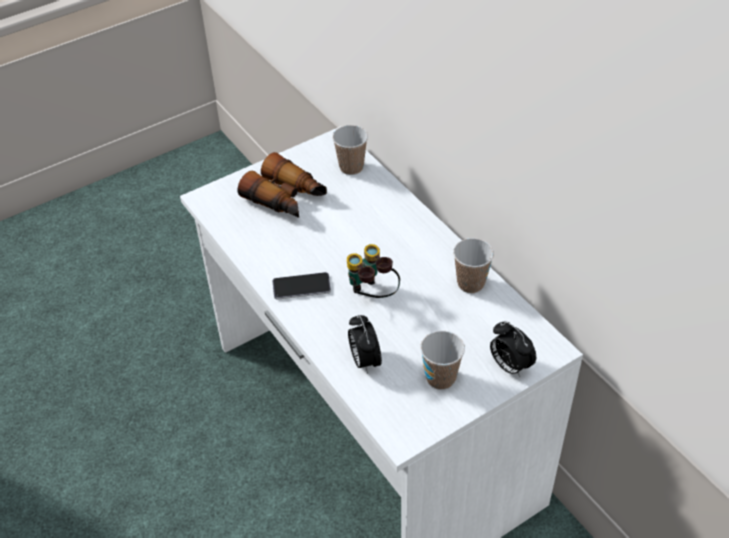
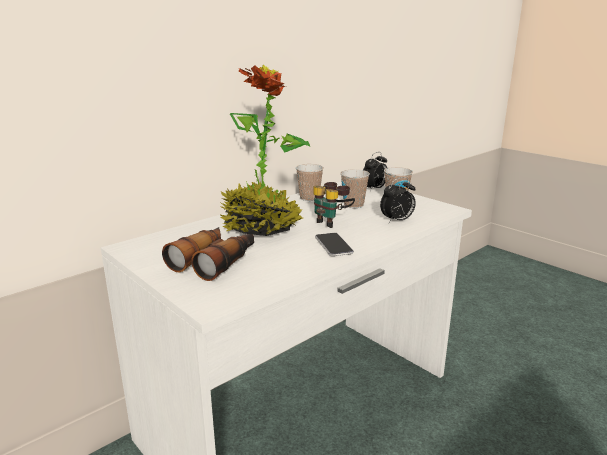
camera: 100 degrees left, 25 degrees down
cup [332,125,368,175] -> cup moved to [340,169,370,208]
none -> potted plant [220,64,310,236]

